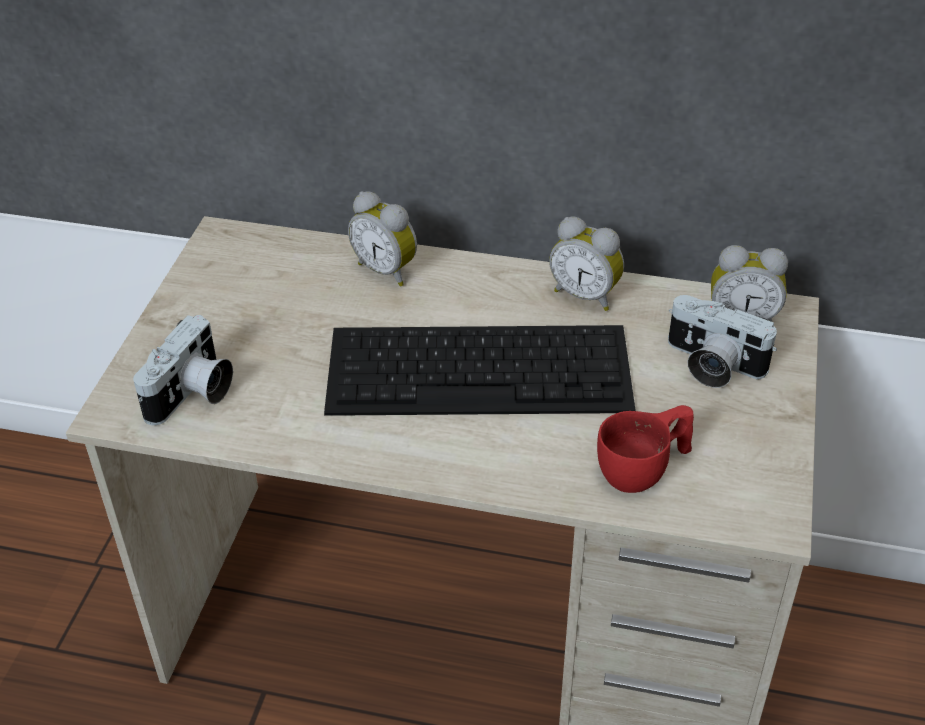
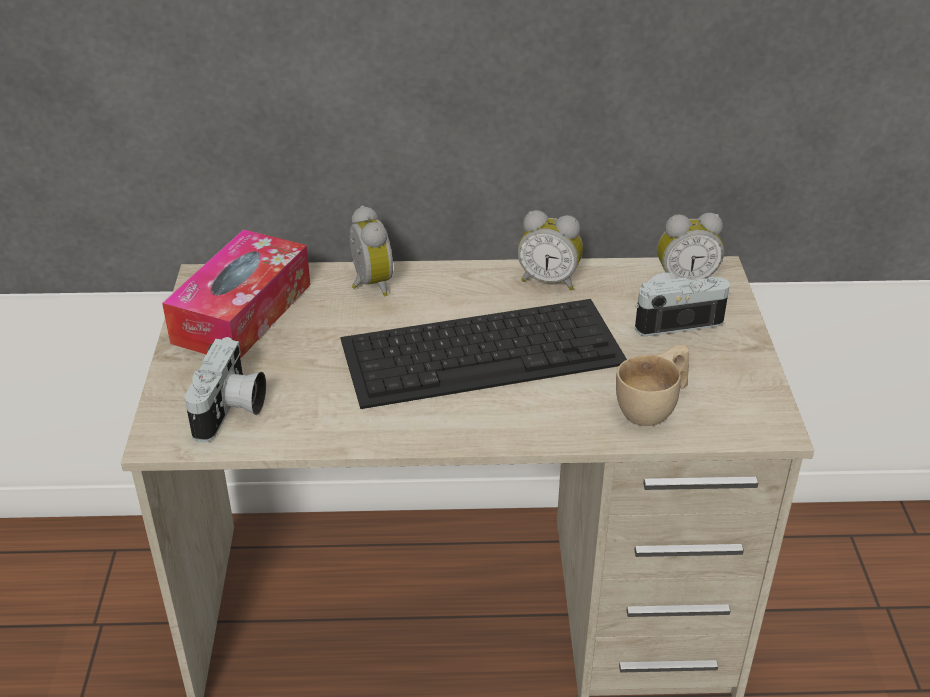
camera: 15 degrees left, 5 degrees down
alarm clock [348,191,417,286] -> alarm clock turned 135 degrees counterclockwise [350,205,393,297]
red cup [597,405,694,493] -> beige cup [616,345,689,426]
camera [668,295,777,388] -> camera turned 150 degrees clockwise [635,273,731,336]
none -> tissue box [162,229,311,359]

